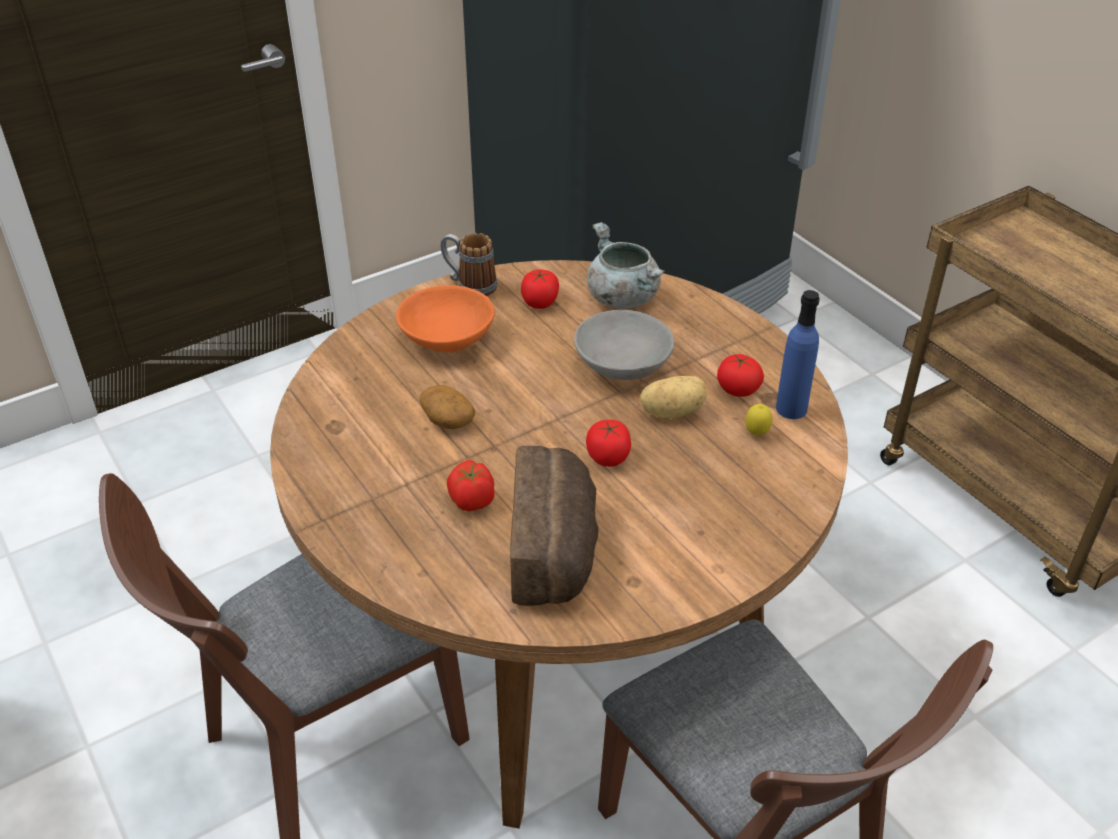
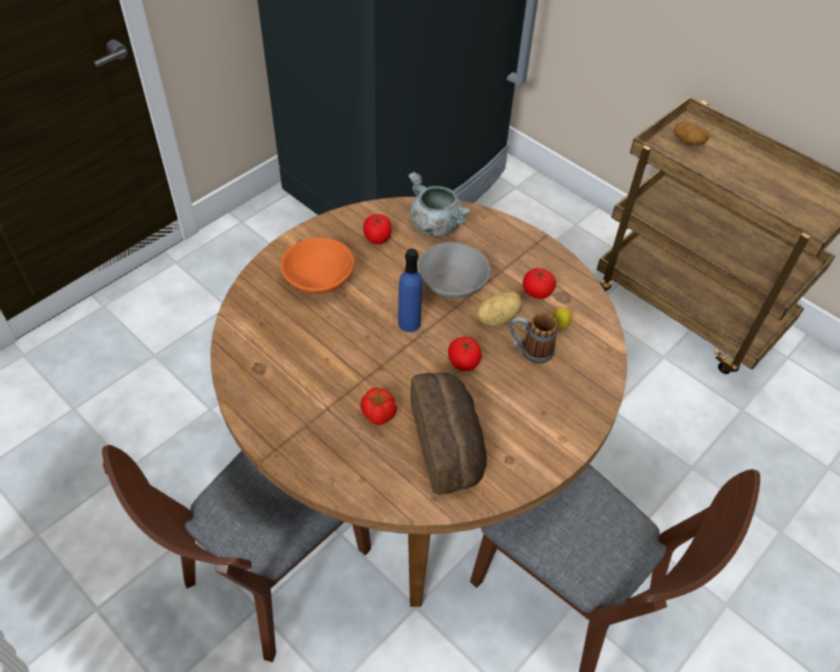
camera: 15 degrees left, 10 degrees up
potato [420,385,475,429] -> potato moved to [674,121,709,146]
mug [440,233,497,296] -> mug moved to [510,313,558,364]
blue bottle [776,290,819,419] -> blue bottle moved to [398,249,422,332]

